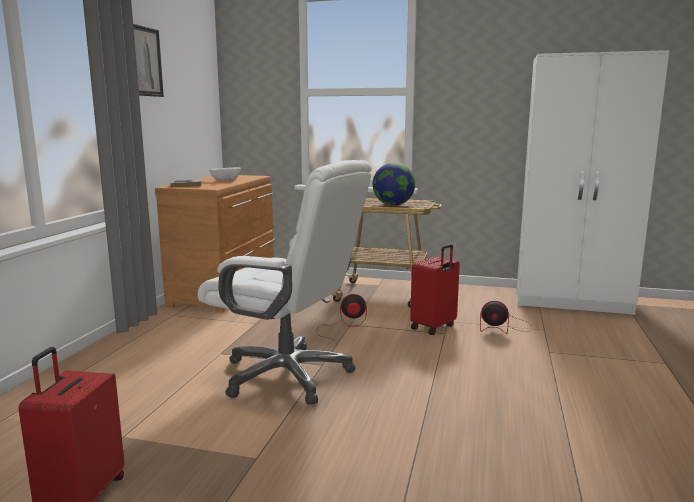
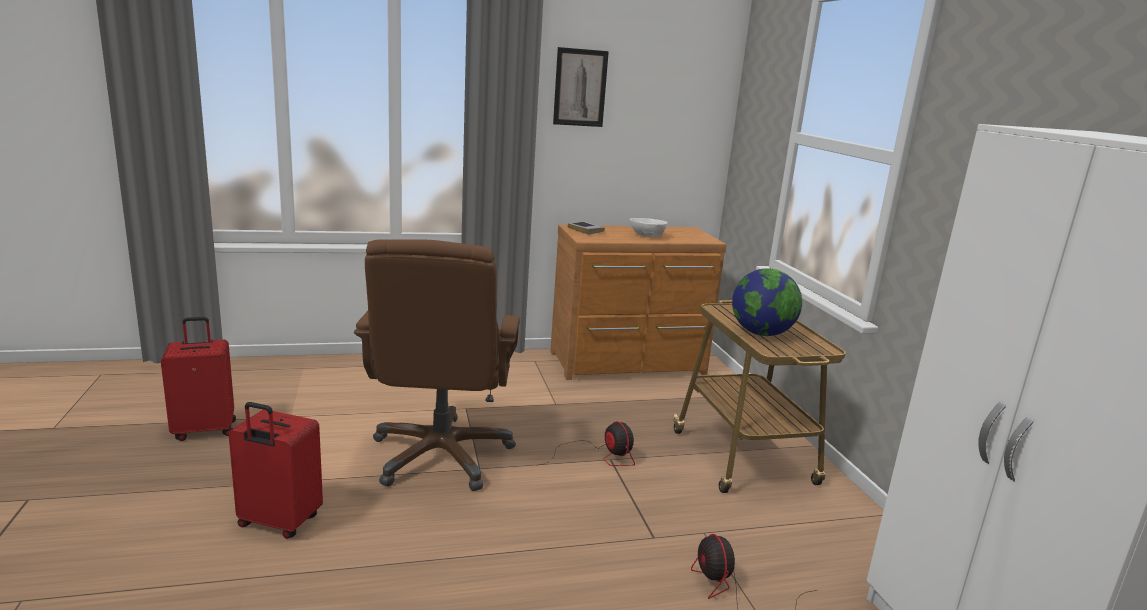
camera: 60 degrees right, 5 degrees up
white office chair [198,160,372,405] -> brown office chair [354,239,520,491]
red suitcase [410,244,460,335] -> red suitcase moved to [229,402,323,539]

